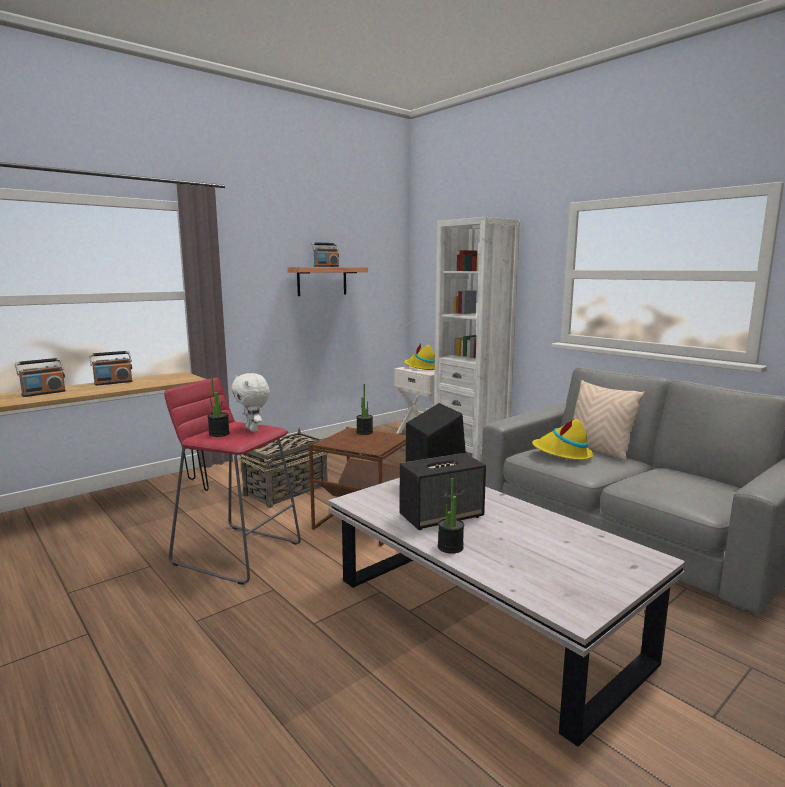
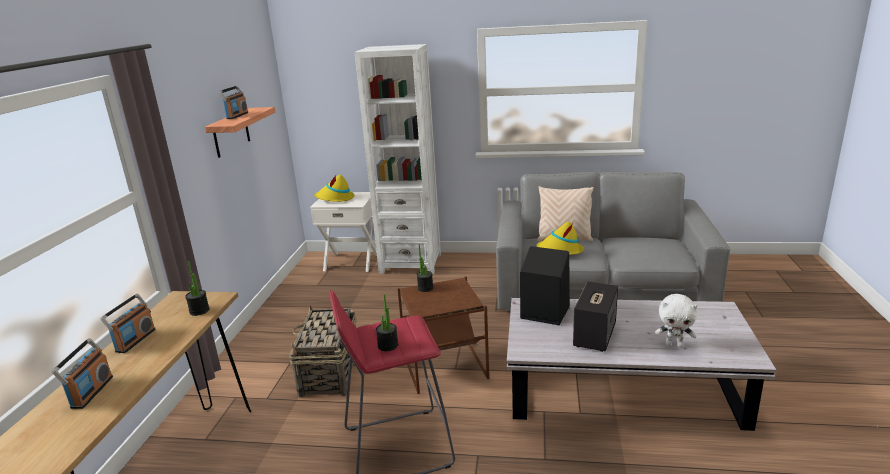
camera: 40 degrees left, 10 degrees up
white plush toy [231,373,270,432] -> white plush toy moved to [655,294,698,348]
potted plant [438,478,464,554] -> potted plant moved to [185,261,210,316]

